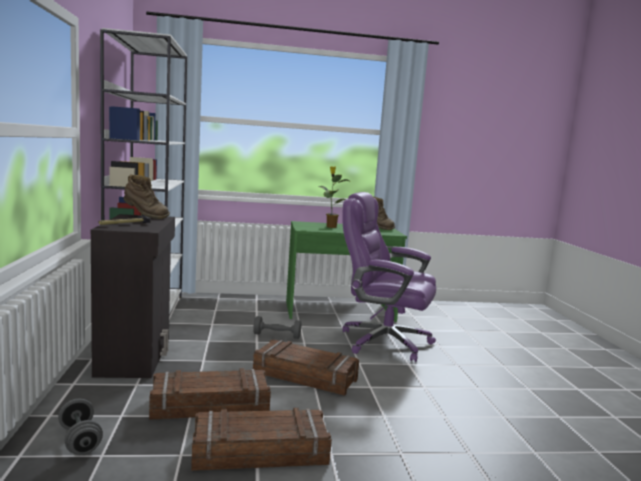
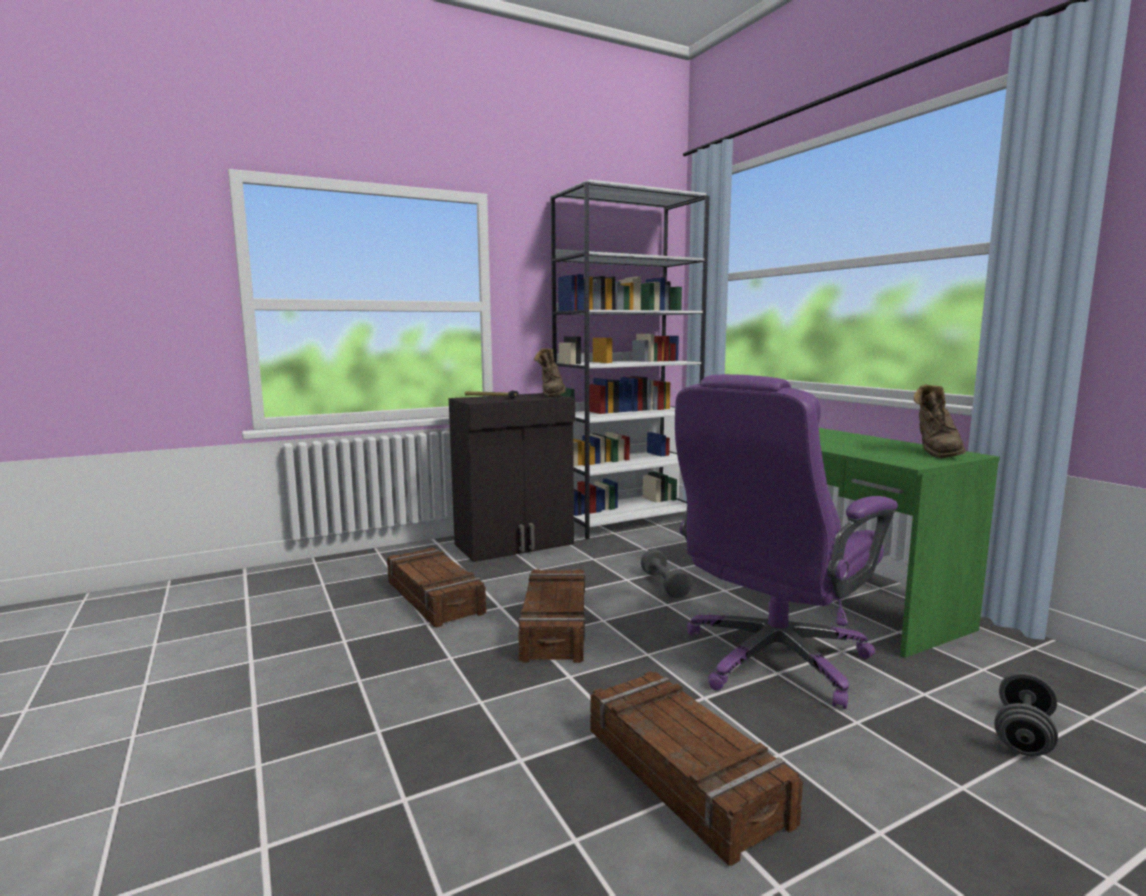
camera: 70 degrees right, 0 degrees up
grey dumbbell [58,398,103,455] -> grey dumbbell moved to [995,672,1058,757]
crate [191,408,332,471] -> crate moved to [590,671,803,866]
potted plant [319,166,351,228] -> none
purple office chair [342,192,436,362] -> purple office chair turned 135 degrees counterclockwise [675,374,898,709]

